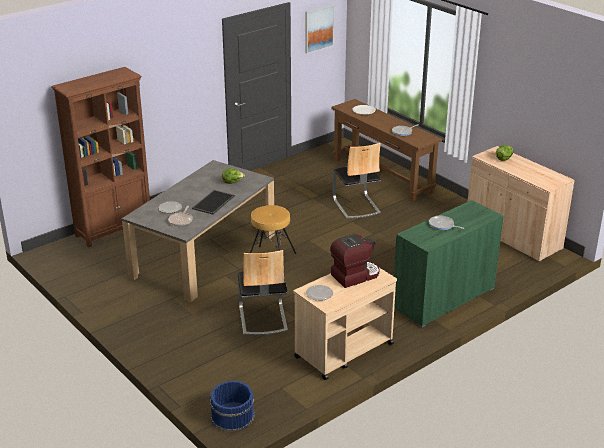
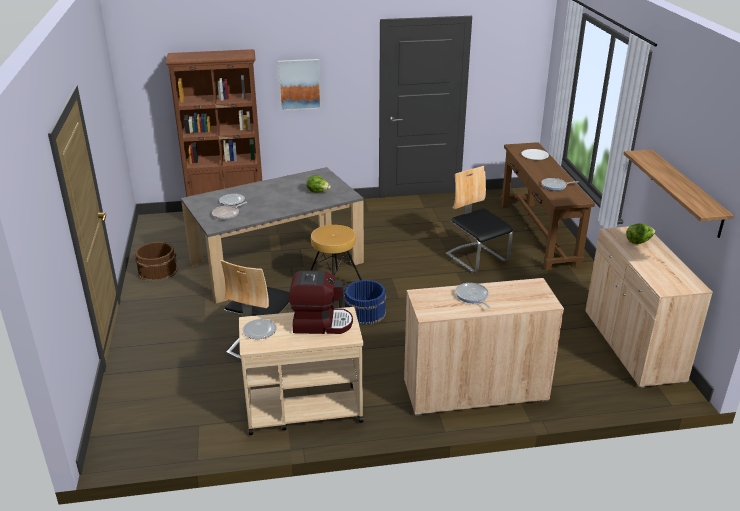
camera: 30 degrees right, 0 degrees up
tray [192,190,235,215] -> none
blue bucket [210,381,255,432] -> blue bucket moved to [344,280,386,325]
picture [305,5,334,54] -> picture moved to [278,59,321,111]
chair [333,143,381,219] -> chair turned 135 degrees clockwise [446,166,513,273]
green cabinet [394,200,504,327] -> beige cabinet [404,278,564,416]
none -> brown bucket [135,242,178,282]
none -> shelf [624,149,734,238]

